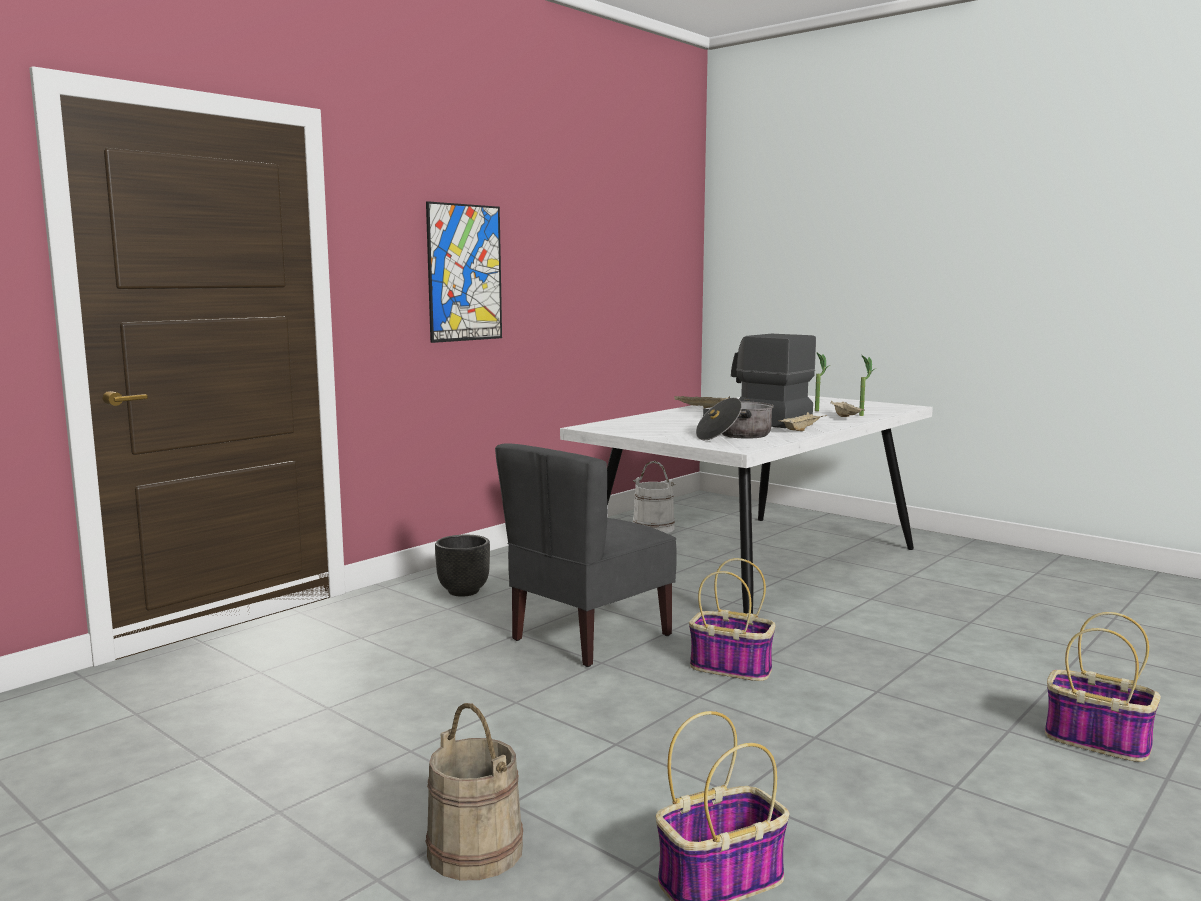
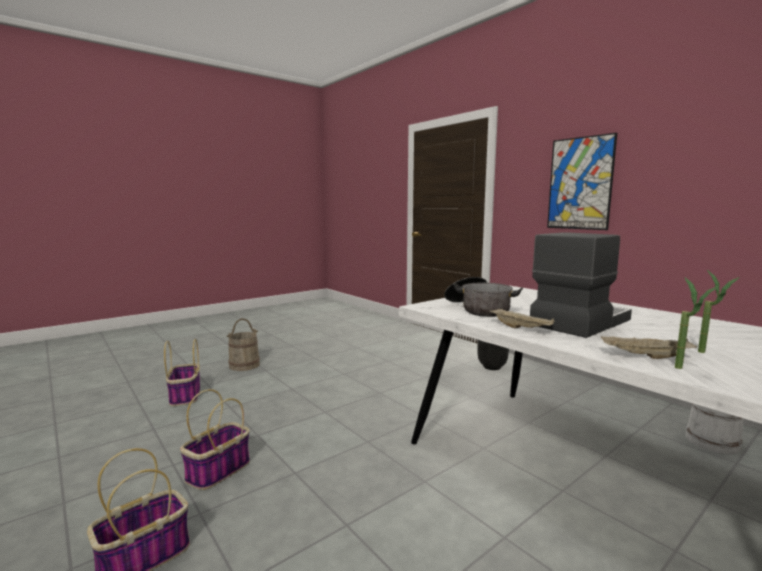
camera: 100 degrees right, 0 degrees up
grey chair [495,443,676,667] -> none
beige tray [674,396,730,408] -> none
basket [689,558,776,681] -> basket moved to [180,389,250,490]

